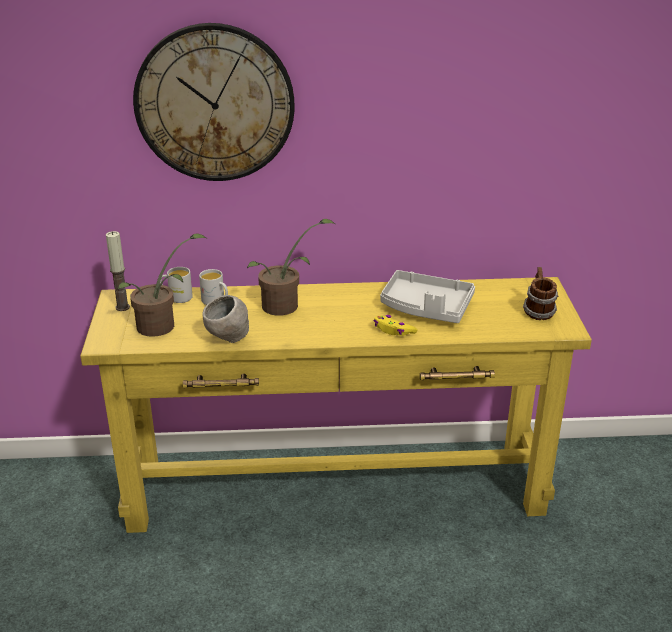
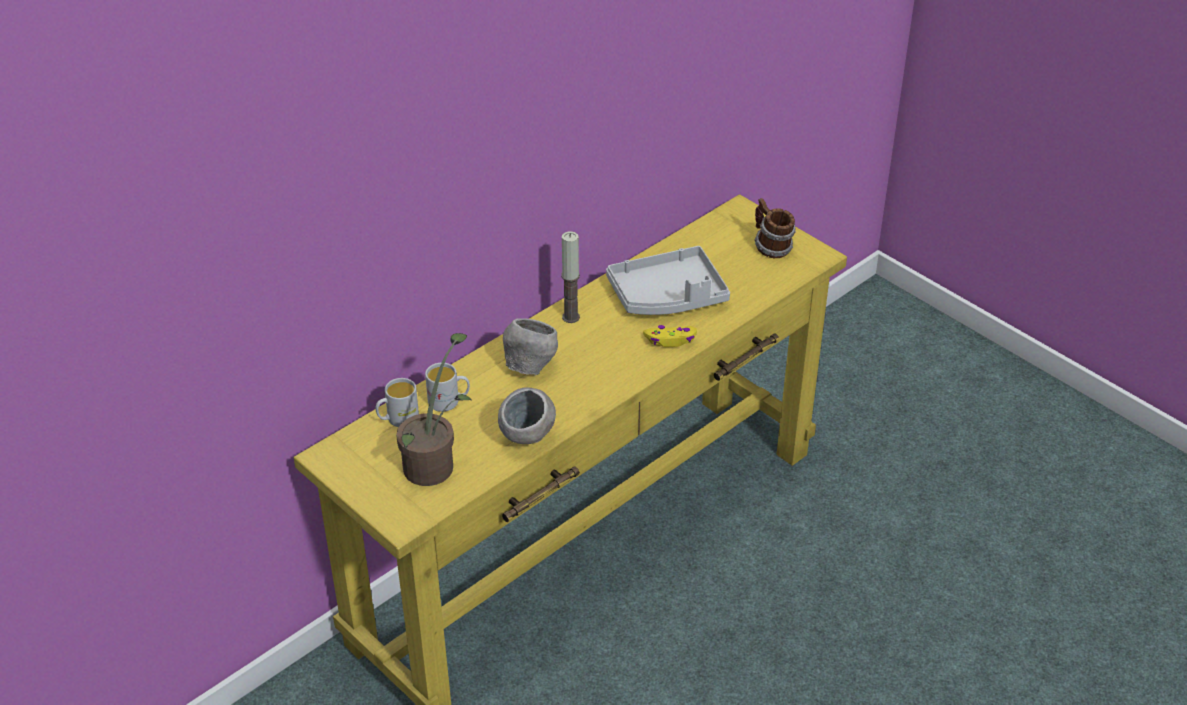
camera: 40 degrees left, 10 degrees up
candle [106,231,130,311] -> candle moved to [561,231,580,323]
wall clock [133,23,295,181] -> none
potted plant [247,219,335,316] -> grey bowl [503,318,558,376]

